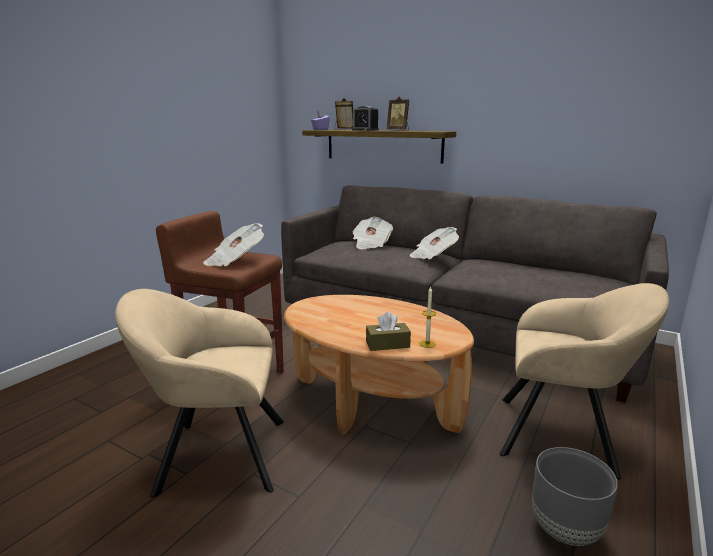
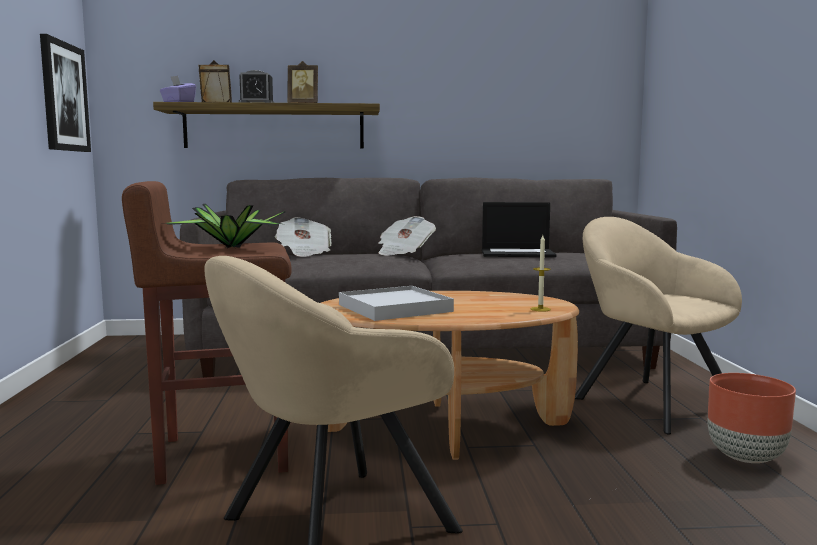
camera: 35 degrees left, 10 degrees down
newspaper [203,223,264,266] -> potted plant [162,204,286,248]
brown tissue box [366,312,411,351] -> none
beige armchair [500,283,669,479] -> beige armchair turned 105 degrees counterclockwise [575,217,742,434]
grey planter [532,447,618,546] -> brown planter [708,373,796,463]
none -> picture [40,34,91,152]
none -> white tray [339,286,454,321]
none -> laptop [482,202,556,257]

